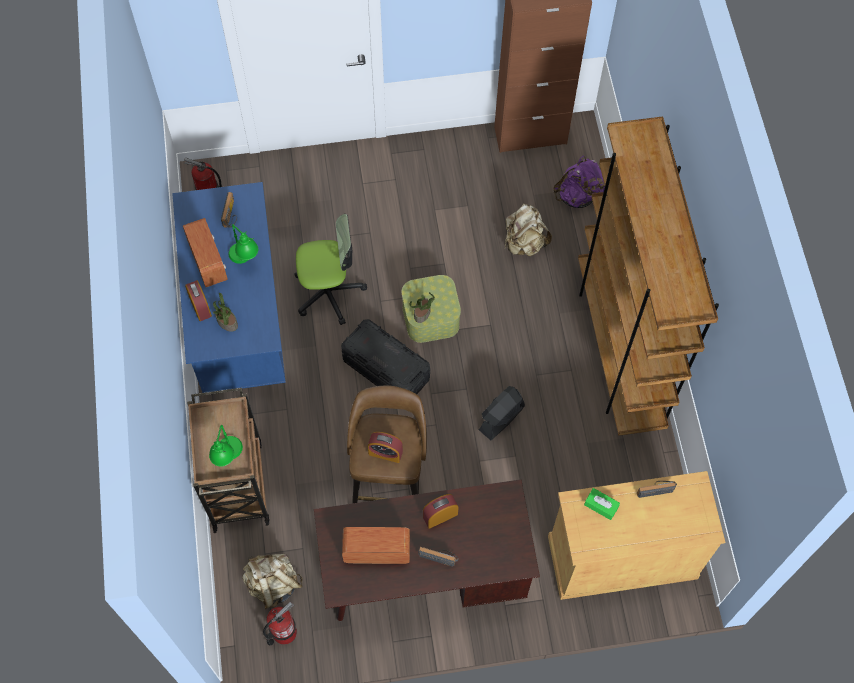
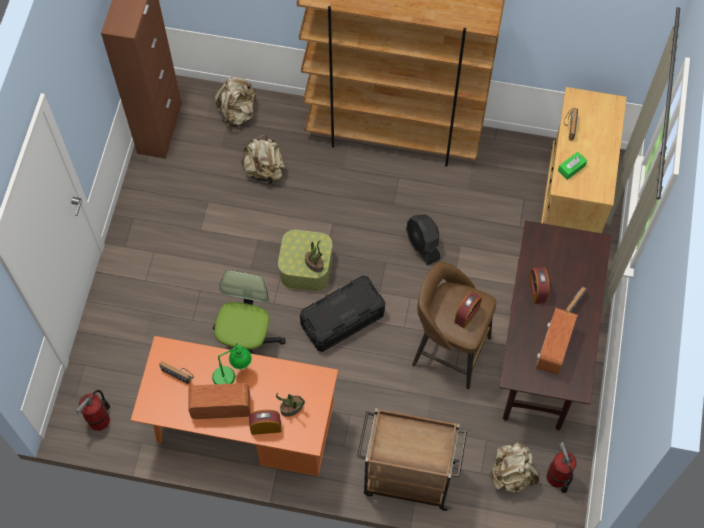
camera: 70 degrees left, 0 degrees up
blue desk [172,182,286,393] -> orange desk [131,336,338,476]
green table lamp [209,425,243,467] -> none
purple backpack [553,156,605,208] -> beige backpack [214,77,257,130]

